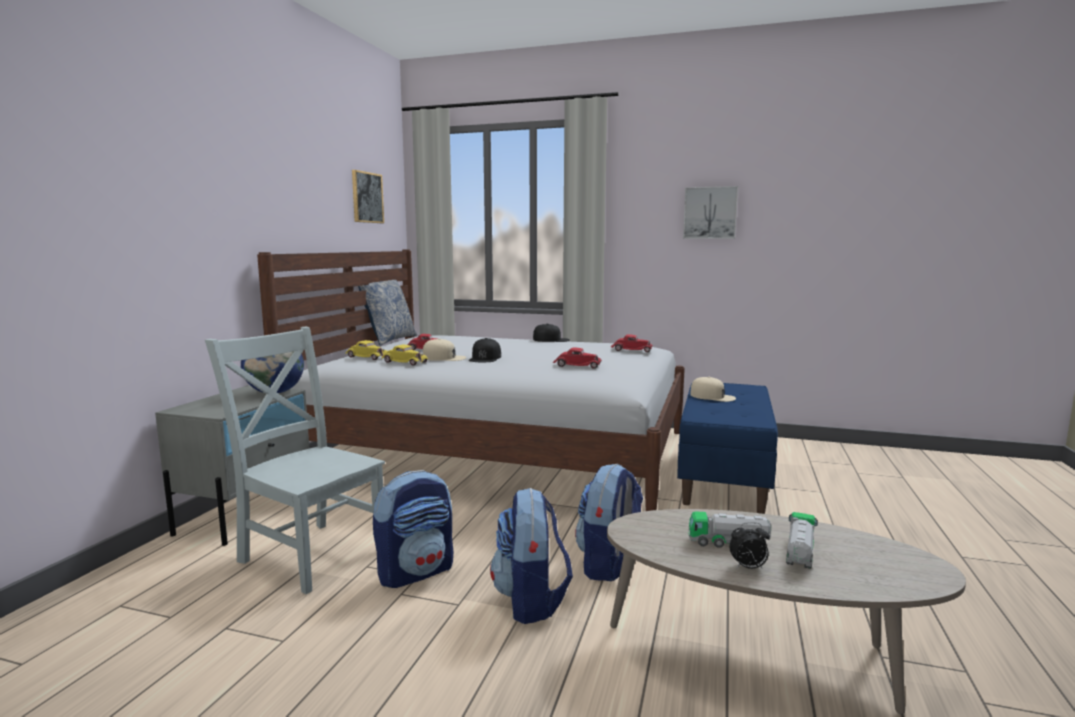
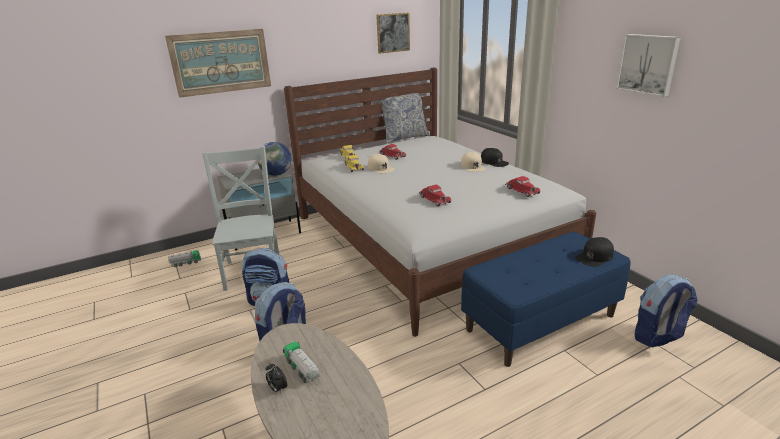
camera: 45 degrees right, 15 degrees up
black cap [469,338,501,362] -> black cap moved to [575,237,614,267]
backpack [575,464,643,581] -> backpack moved to [635,275,697,347]
beige cap [690,377,736,402] -> beige cap moved to [461,152,486,172]
toy truck [786,512,818,569] -> toy truck moved to [168,250,201,267]
none -> picture [165,29,271,98]

